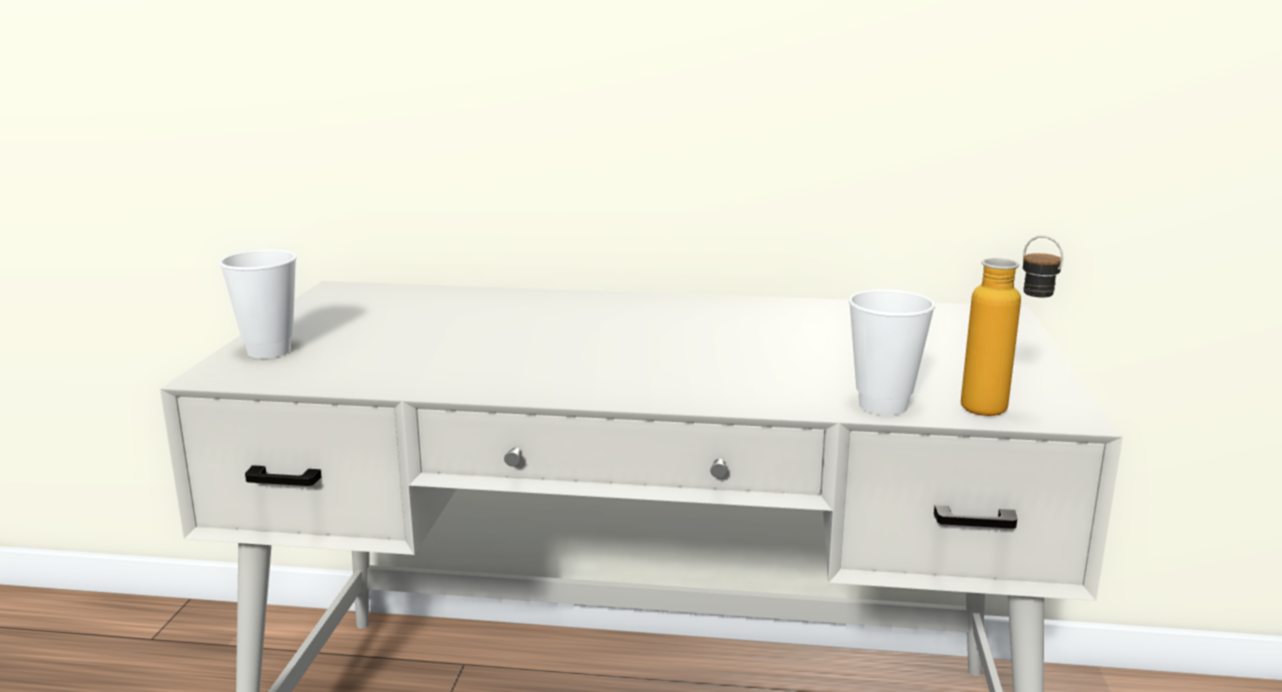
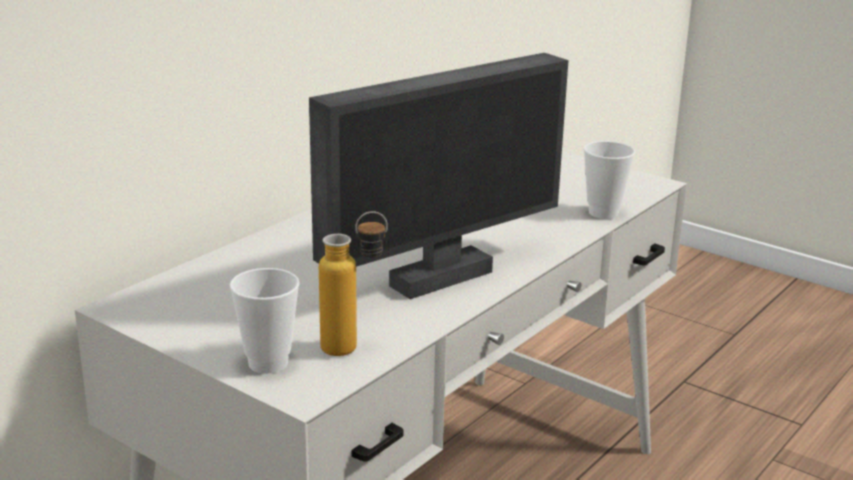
camera: 60 degrees left, 5 degrees up
bottle [961,235,1063,416] -> bottle moved to [319,211,388,356]
none -> monitor [309,53,569,299]

